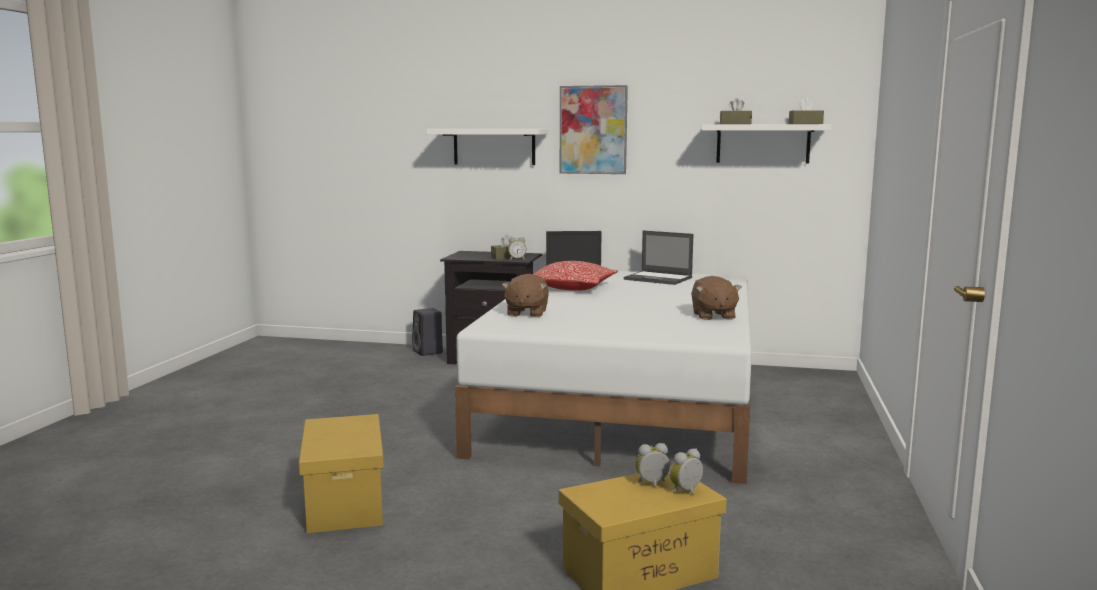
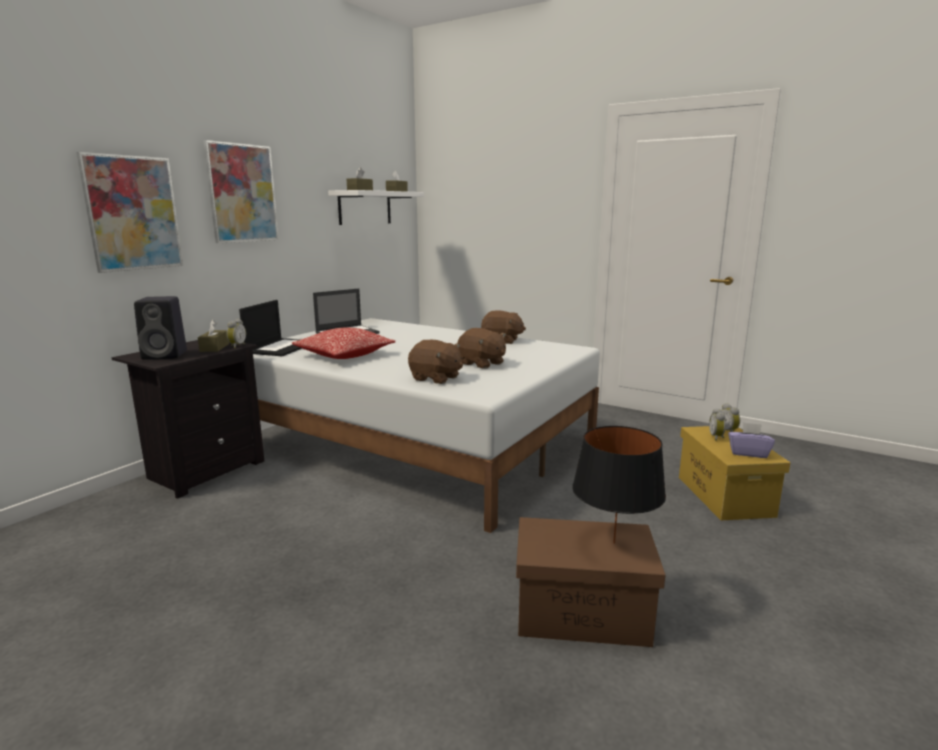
camera: 70 degrees left, 5 degrees up
yellow storage box [299,414,384,533] -> brown storage box [516,517,665,647]
black speaker [412,308,443,356] -> black speaker moved to [134,296,187,360]
white shelf [427,129,548,165] -> picture [77,152,183,273]
none -> brown plush toy [457,328,506,369]
none -> black table lamp [572,426,666,544]
none -> purple tissue box [728,422,775,458]

